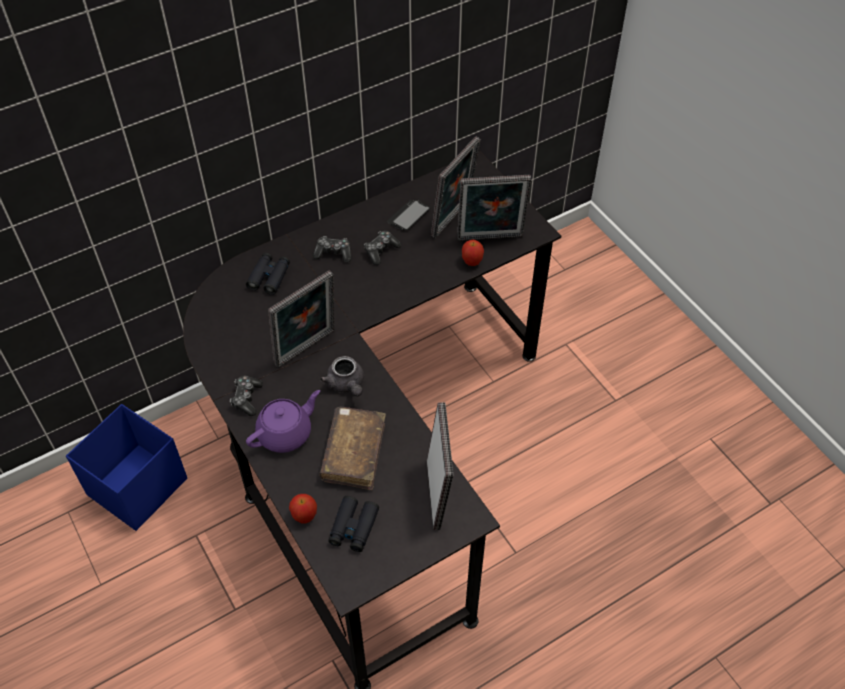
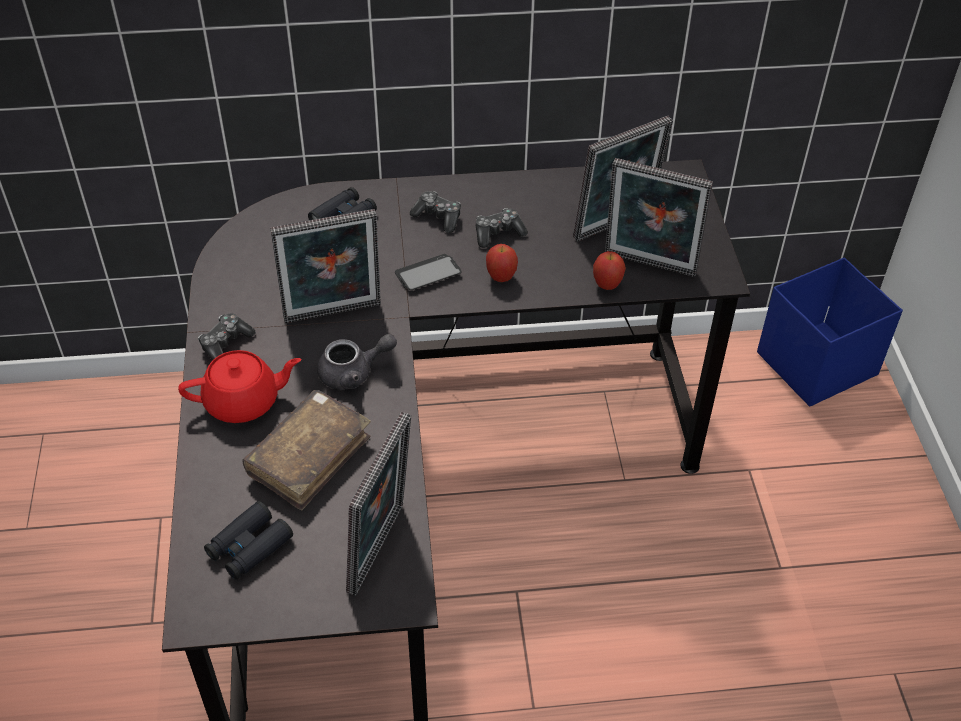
camera: 25 degrees right, 5 degrees down
blue storage box [66,404,187,531] -> blue storage box moved to [757,258,903,407]
purple teapot [246,390,320,453] -> red teapot [178,350,302,423]
apple [289,494,317,524] -> apple moved to [486,244,518,282]
grey teapot [320,356,364,396] -> grey teapot turned 105 degrees counterclockwise [317,334,397,390]
phone [387,200,430,230] -> phone moved to [395,254,462,290]

